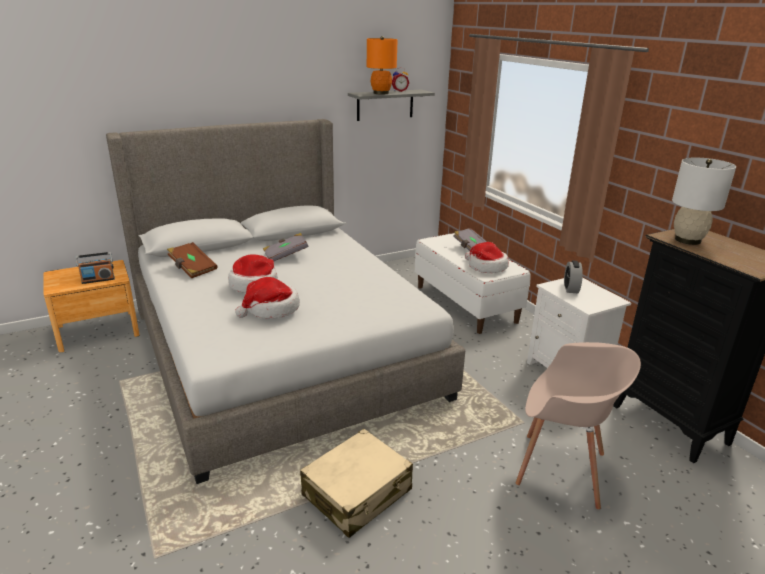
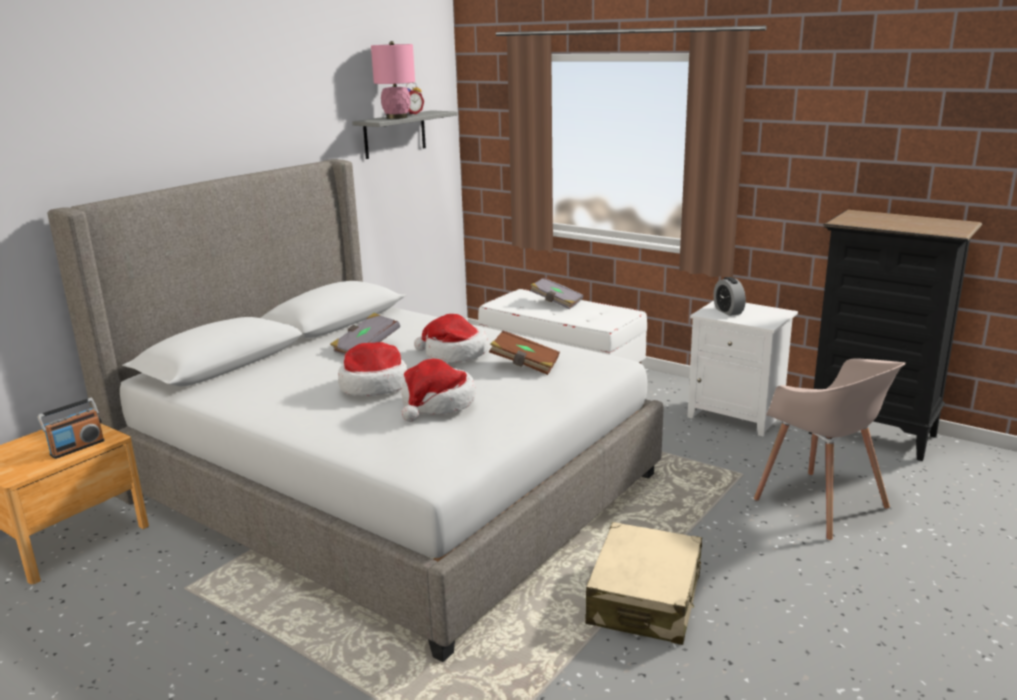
camera: 25 degrees left, 5 degrees down
brown book [167,242,217,278] -> brown book moved to [489,331,560,375]
orange table lamp [367,36,397,94] -> pink table lamp [371,41,415,119]
hat [465,242,509,273] -> hat moved to [414,314,488,363]
beige chair [516,342,641,509] -> beige chair turned 60 degrees clockwise [754,358,906,540]
white table lamp [672,157,736,245] -> none

